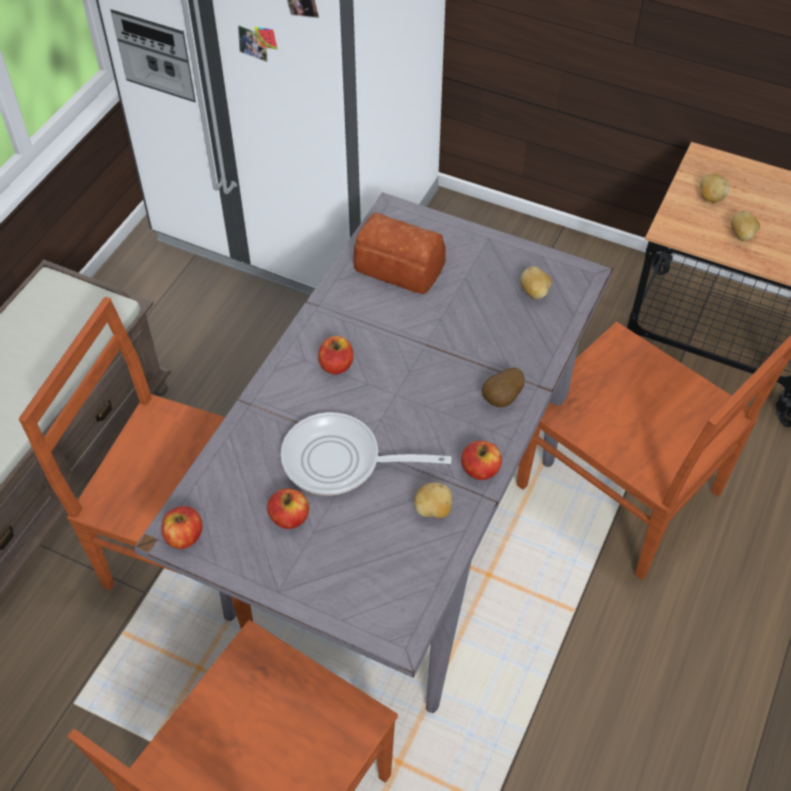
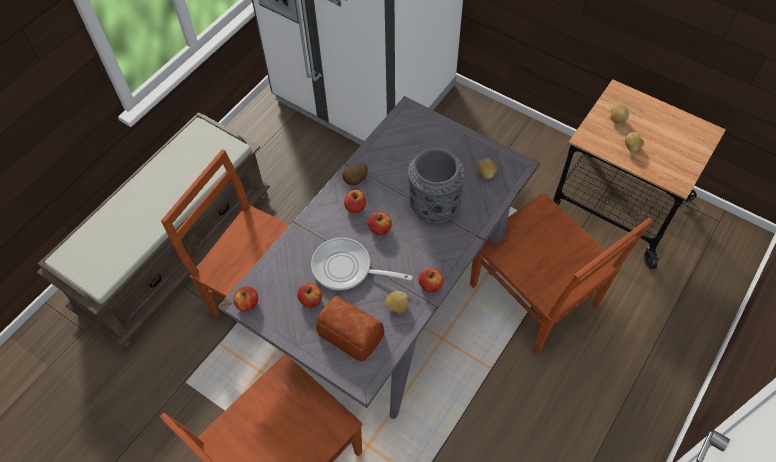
camera: 10 degrees right, 5 degrees up
bread [353,213,445,294] -> bread moved to [316,296,384,361]
potato [482,368,524,407] -> potato moved to [342,163,368,186]
none -> apple [368,212,392,235]
none -> grey vase [408,148,465,224]

